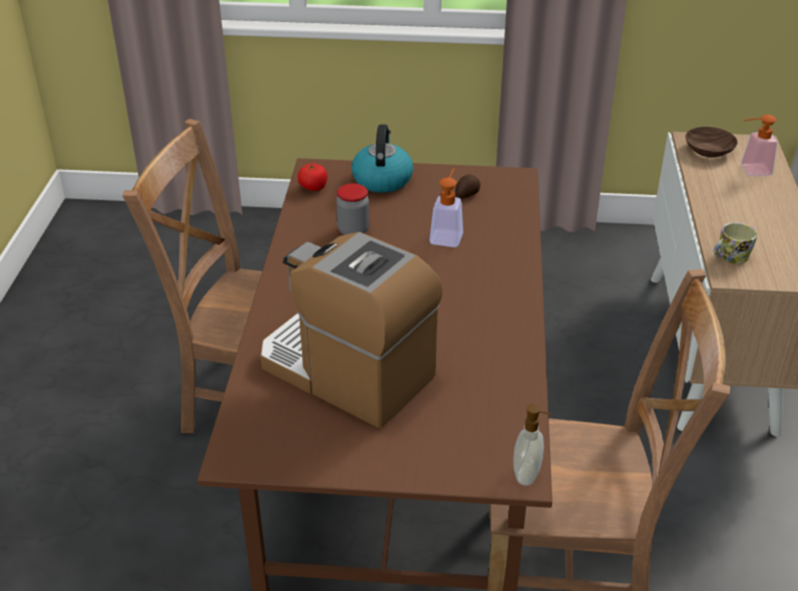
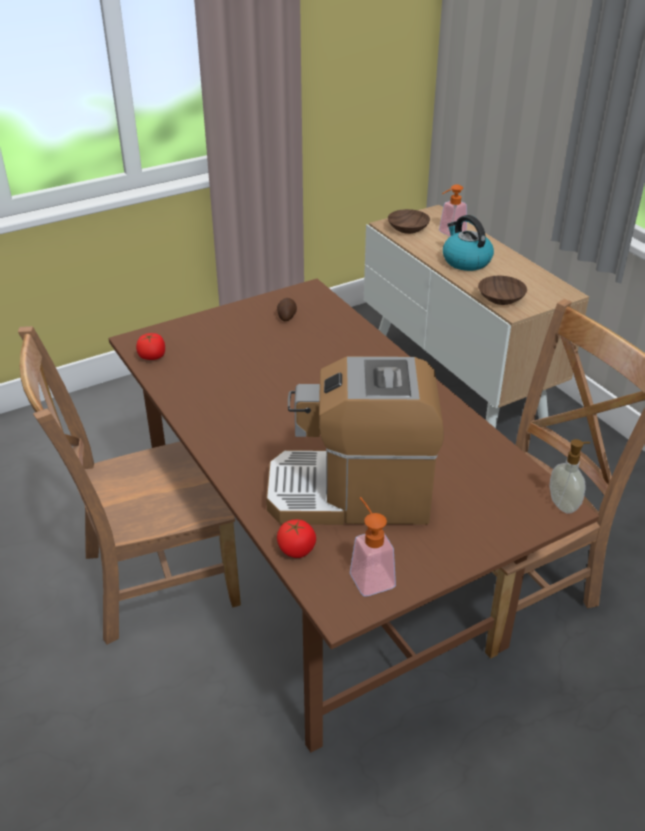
camera: 35 degrees left, 0 degrees up
jar [336,183,370,235] -> none
kettle [351,124,413,193] -> kettle moved to [443,215,494,271]
soap dispenser [429,168,463,247] -> soap dispenser moved to [350,497,396,597]
mug [714,222,757,264] -> brown bowl [478,275,527,305]
none -> tomato [277,520,316,558]

